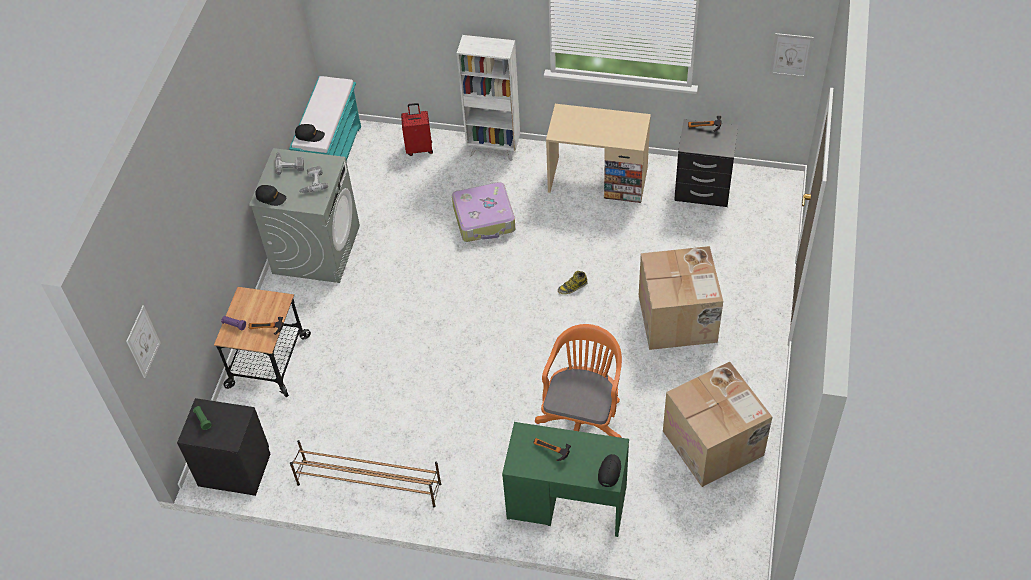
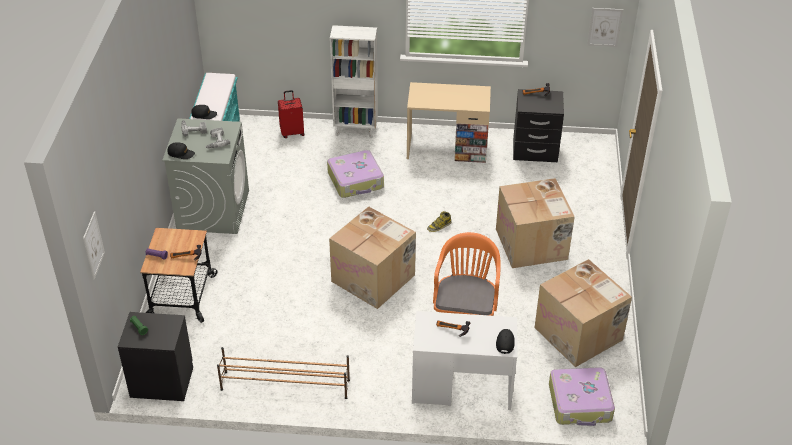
camera: 10 degrees left, 10 degrees down
green desk [502,422,629,537] -> white desk [412,311,517,410]
none -> cardboard box [329,206,416,309]
none -> suitcase [549,367,615,426]

